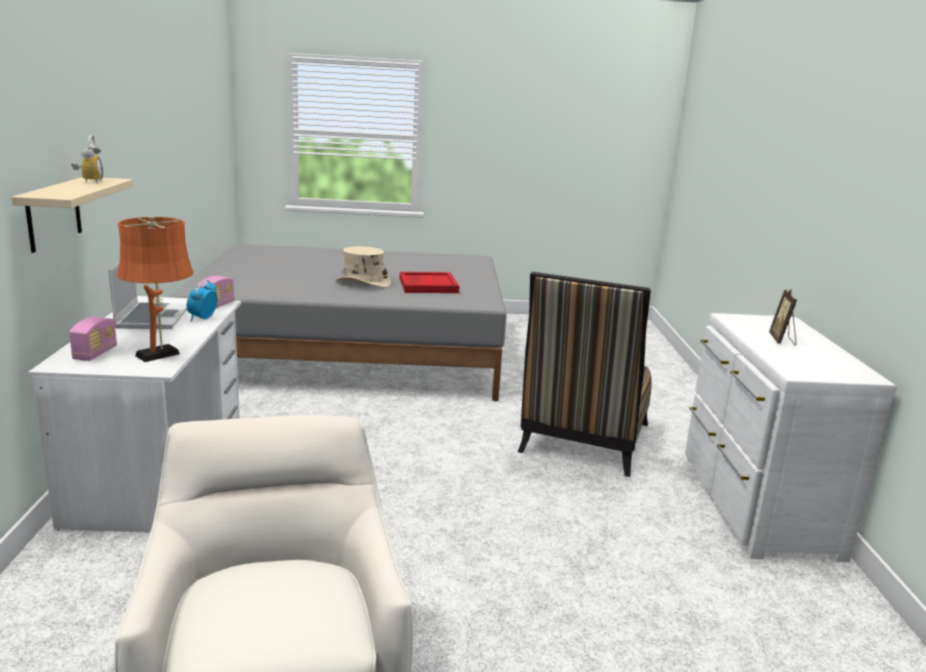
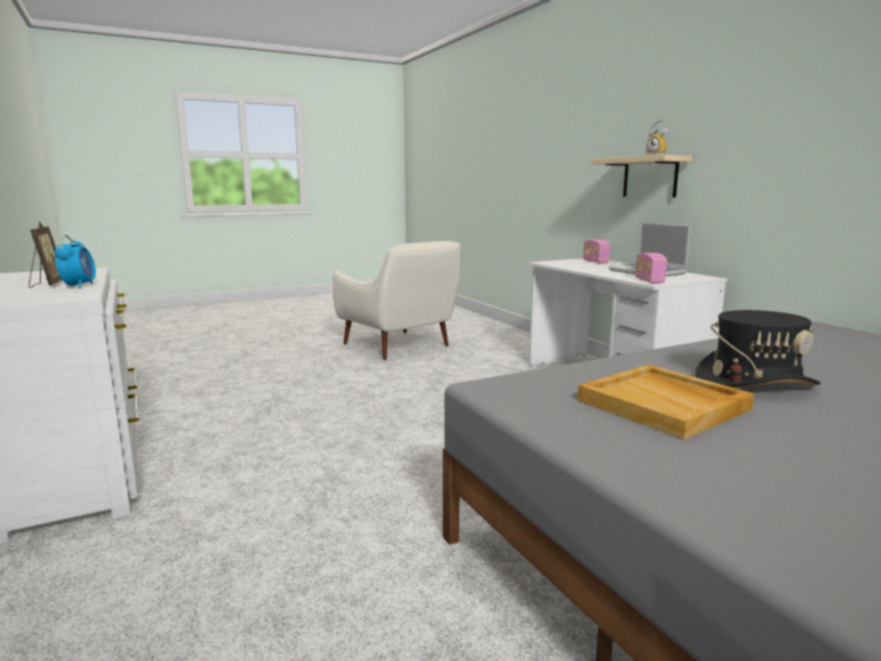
camera: 155 degrees right, 5 degrees down
orange table lamp [117,215,193,362] -> none
alarm clock [187,280,218,322] -> alarm clock moved to [55,235,96,289]
beige hat [335,246,391,288] -> black hat [695,310,820,387]
red tray [400,272,459,293] -> beige tray [578,365,754,440]
chair [518,272,652,477] -> none

